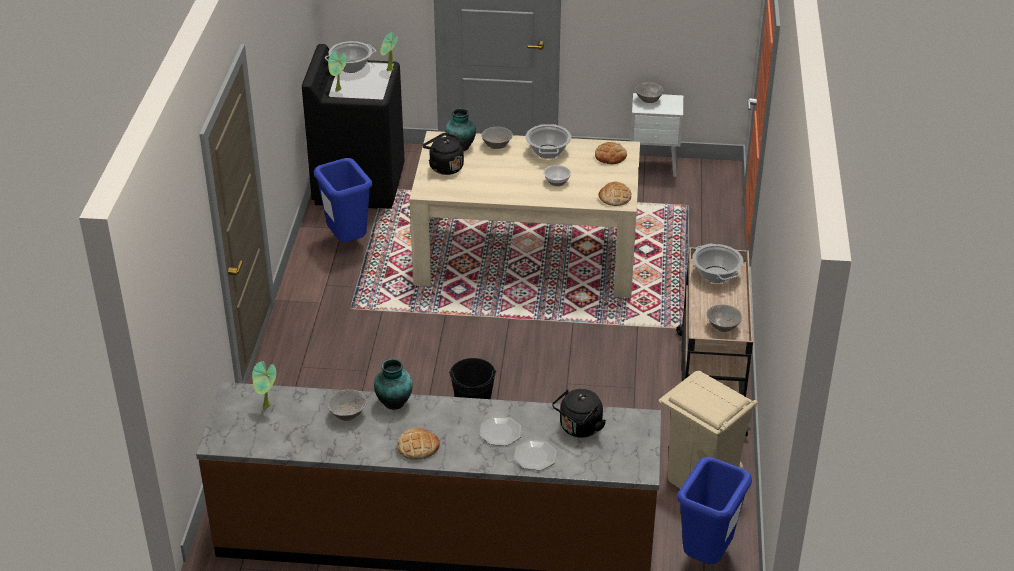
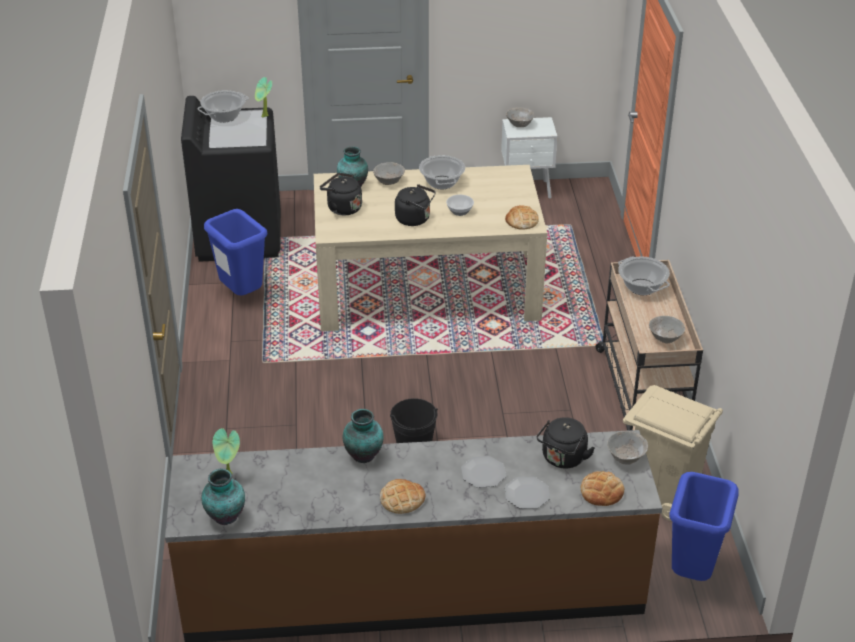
camera: 10 degrees left, 0 degrees up
potted plant [328,51,347,92] -> none
grey bowl [328,389,367,421] -> grey bowl moved to [607,431,648,465]
bread [595,142,627,164] -> bread moved to [581,471,624,506]
none -> vase [201,468,245,525]
none -> black kettle [395,184,436,226]

